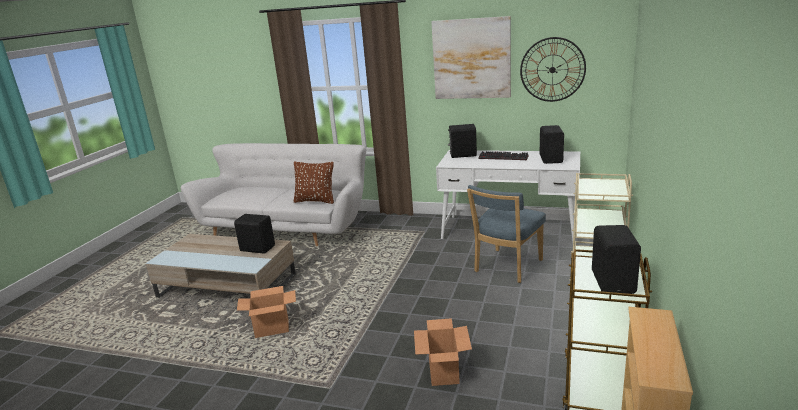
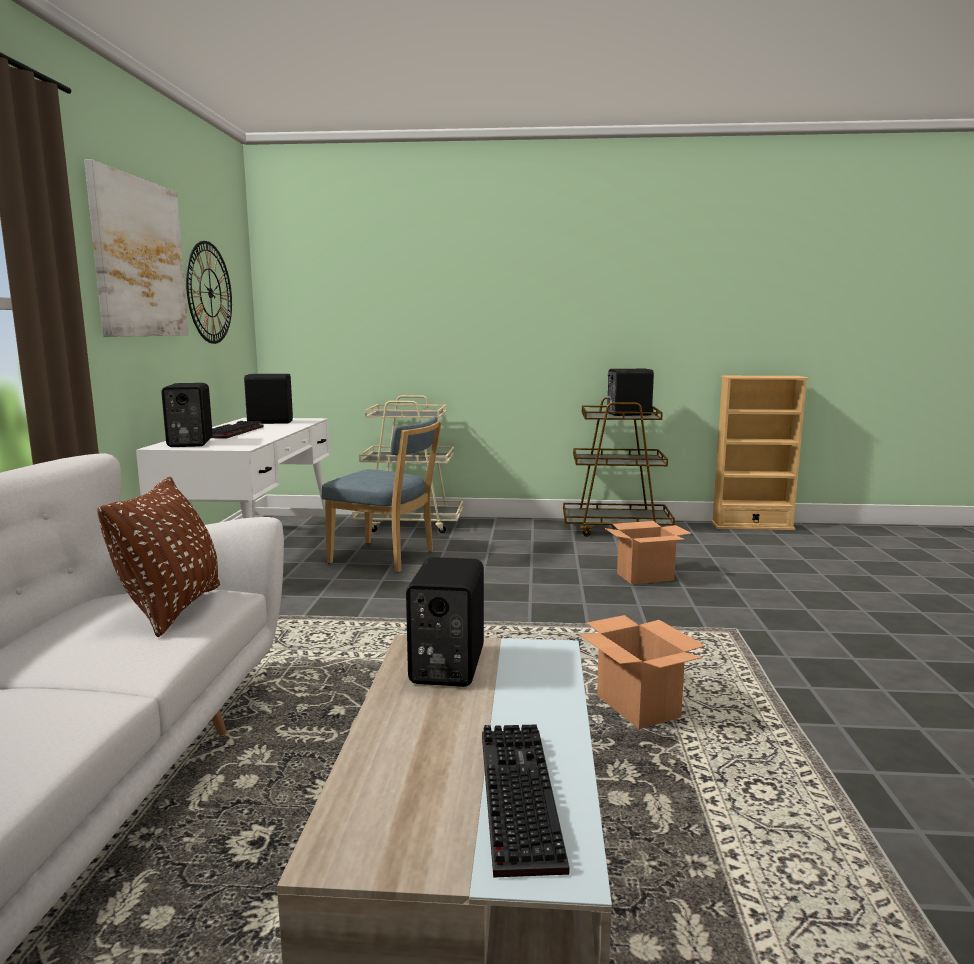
camera: 105 degrees left, 10 degrees down
none -> keyboard [482,725,570,878]

